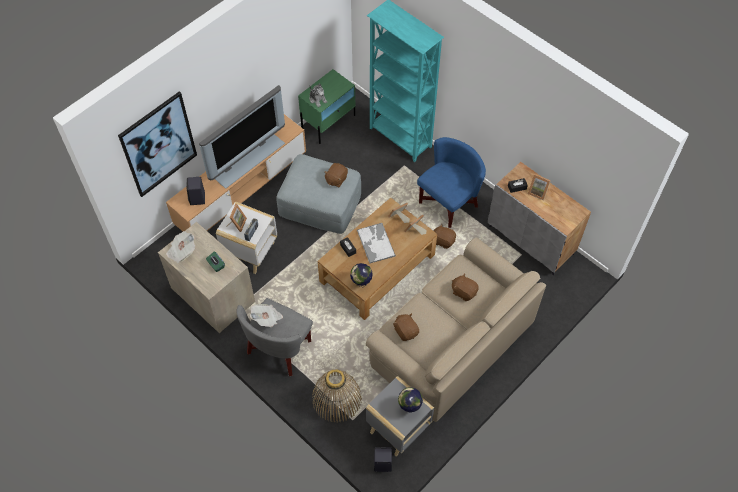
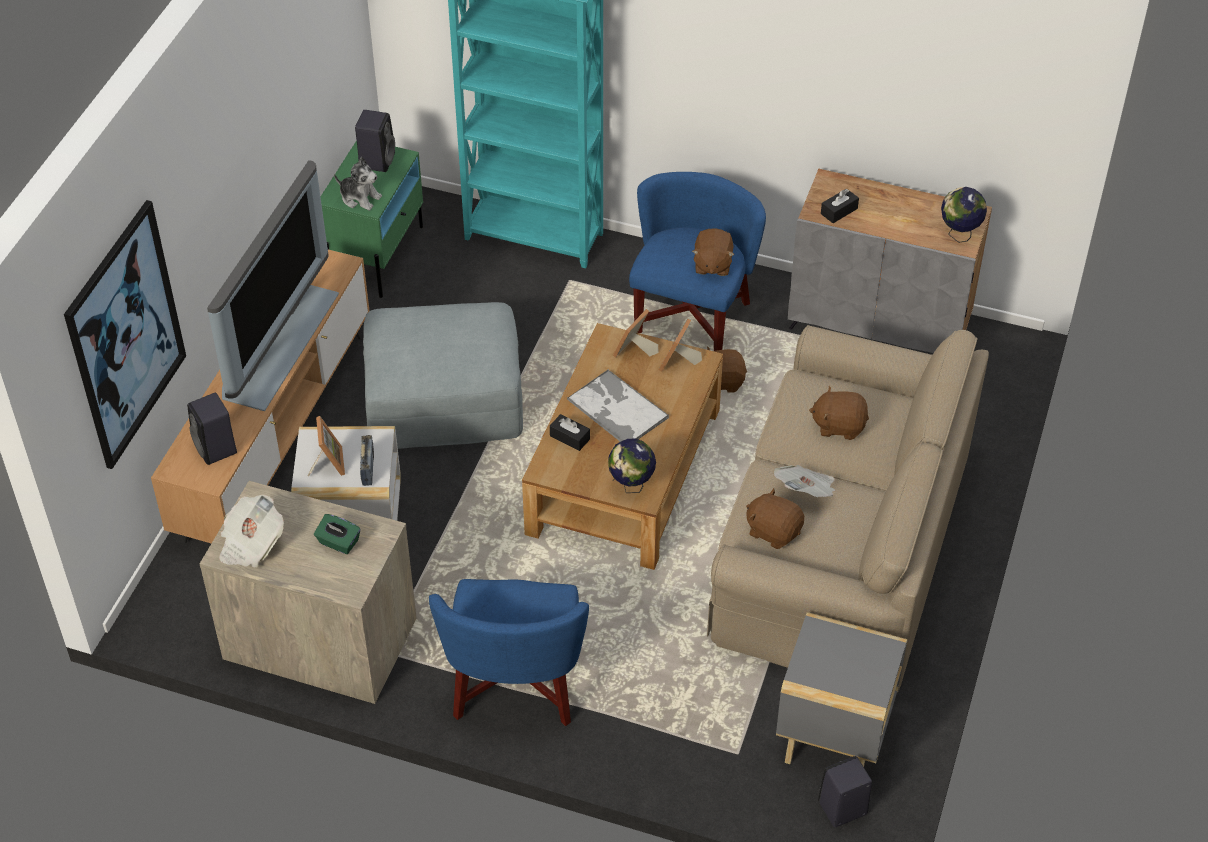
camera: 25 degrees left, 10 degrees down
grey armchair [236,298,313,376] -> blue armchair [429,579,589,726]
newspaper [250,304,283,327] -> newspaper moved to [774,465,835,497]
basket [312,369,362,423] -> none
brown plush toy [324,163,348,187] -> brown plush toy moved to [692,228,734,276]
globe [398,387,423,413] -> globe moved to [941,187,987,243]
picture frame [528,174,551,200] -> none
none -> black speaker [355,110,395,172]

